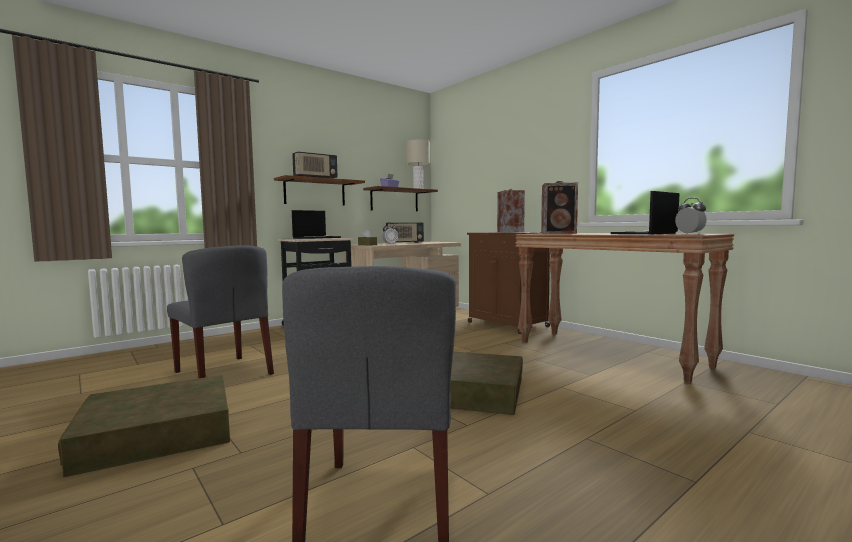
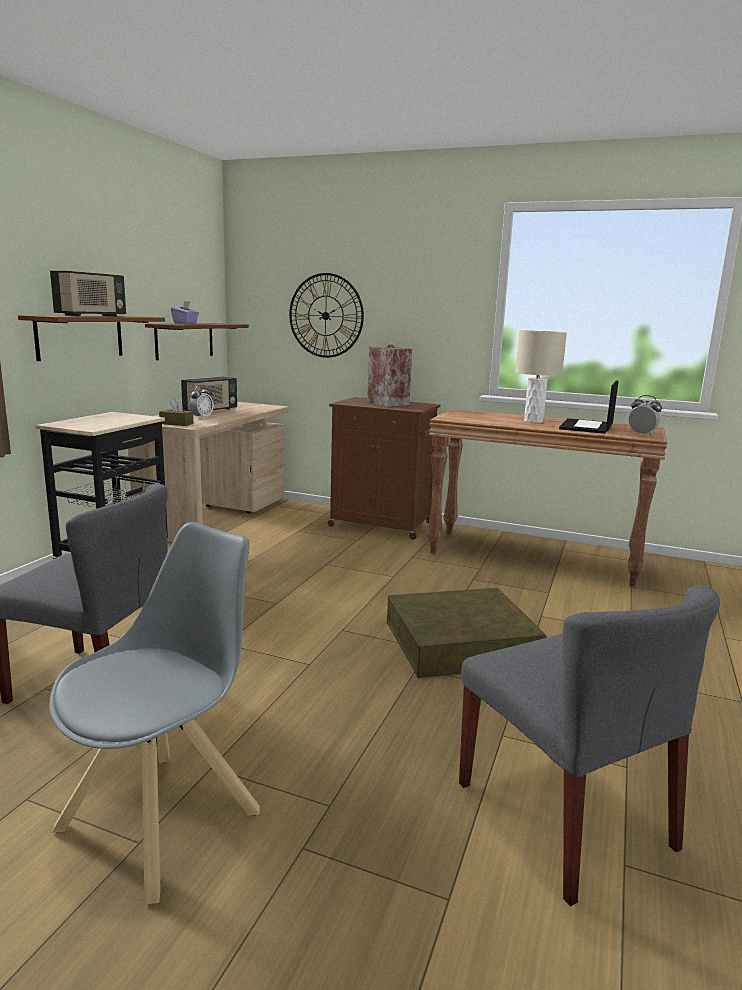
camera: 30 degrees left, 10 degrees up
brown storage box [58,375,230,477] -> grey chair [49,522,260,904]
laptop [292,210,341,239] -> none
beige table lamp [406,140,430,189] -> beige table lamp moved to [515,330,567,423]
speaker [541,181,578,234] -> none
none -> wall clock [289,273,364,358]

